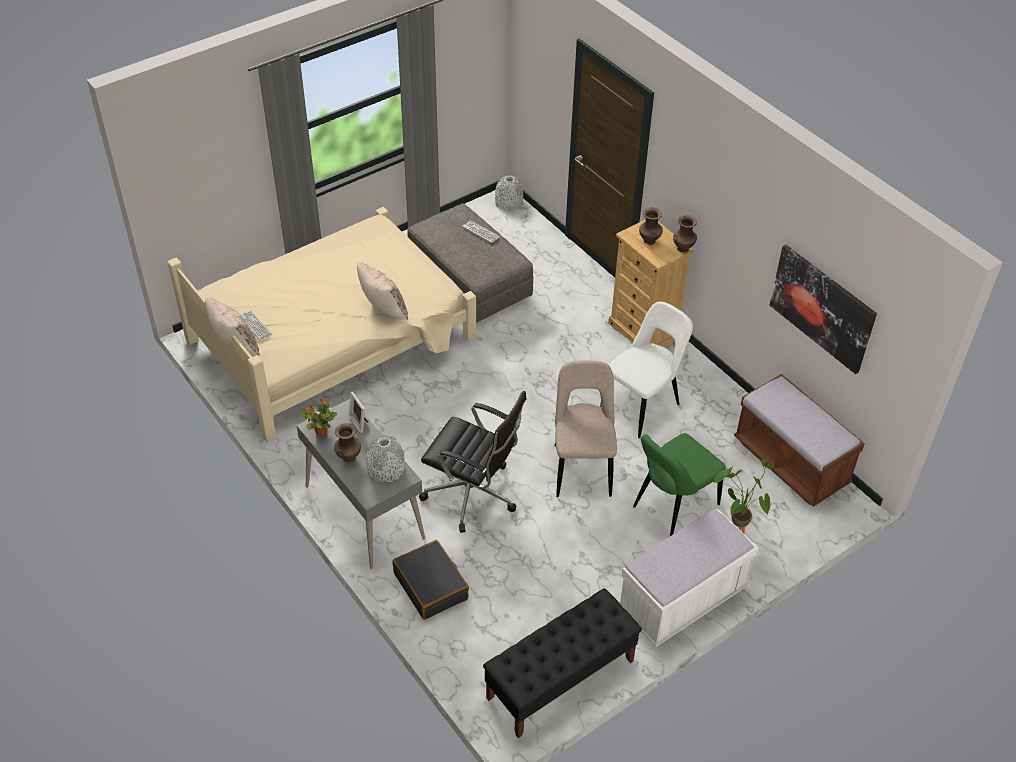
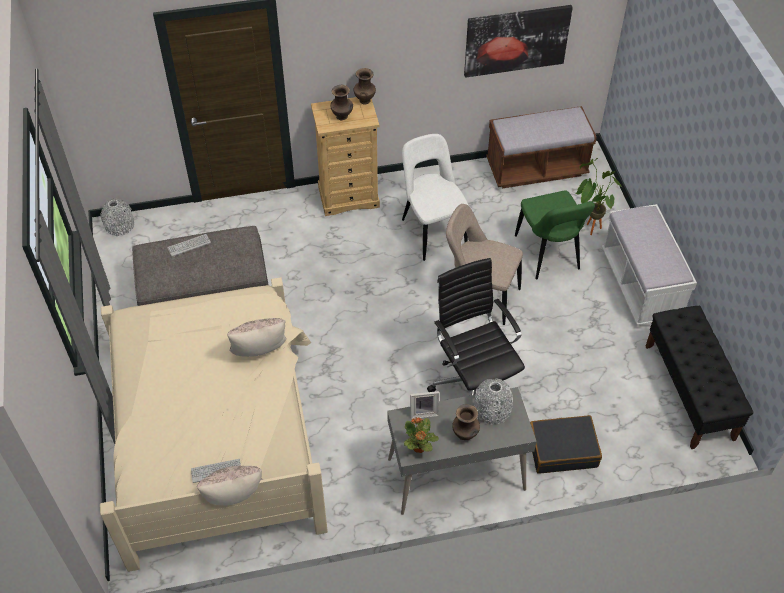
camera: 65 degrees left, 5 degrees up
black office chair [419,391,527,533] -> black office chair turned 75 degrees counterclockwise [427,258,525,395]

